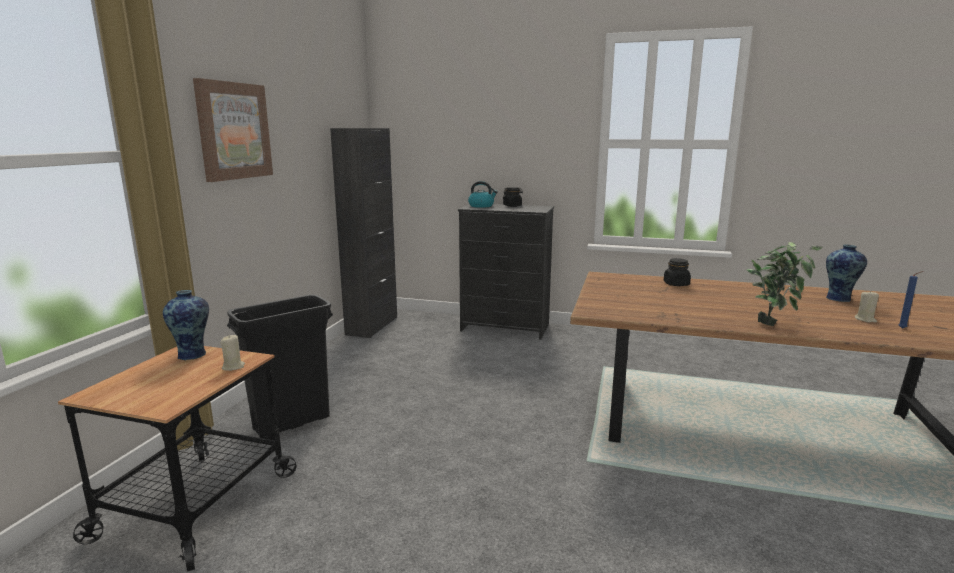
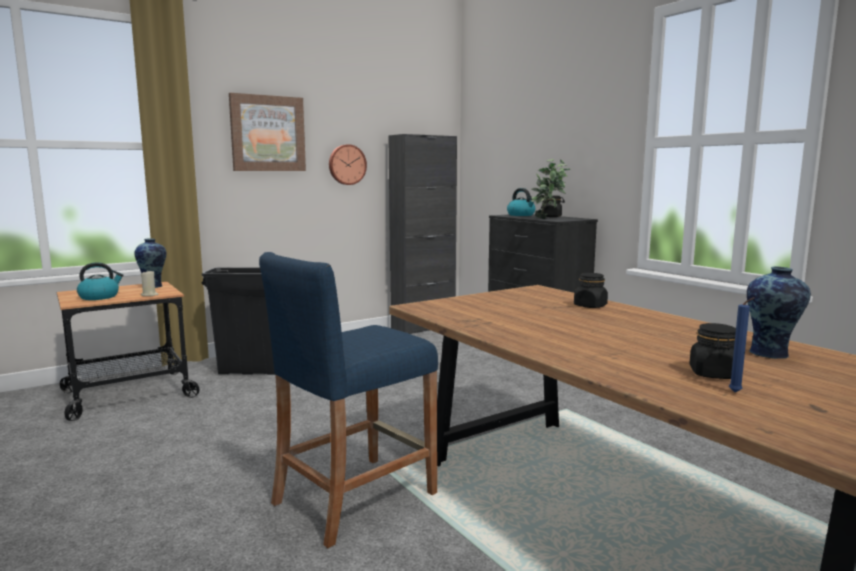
camera: 40 degrees right, 5 degrees down
potted plant [747,242,822,326] -> potted plant moved to [531,159,571,219]
beige candle [855,291,879,323] -> black jar [689,323,736,379]
none -> kettle [77,262,124,300]
none -> blue stool [259,252,438,548]
none -> wall clock [329,144,367,185]

